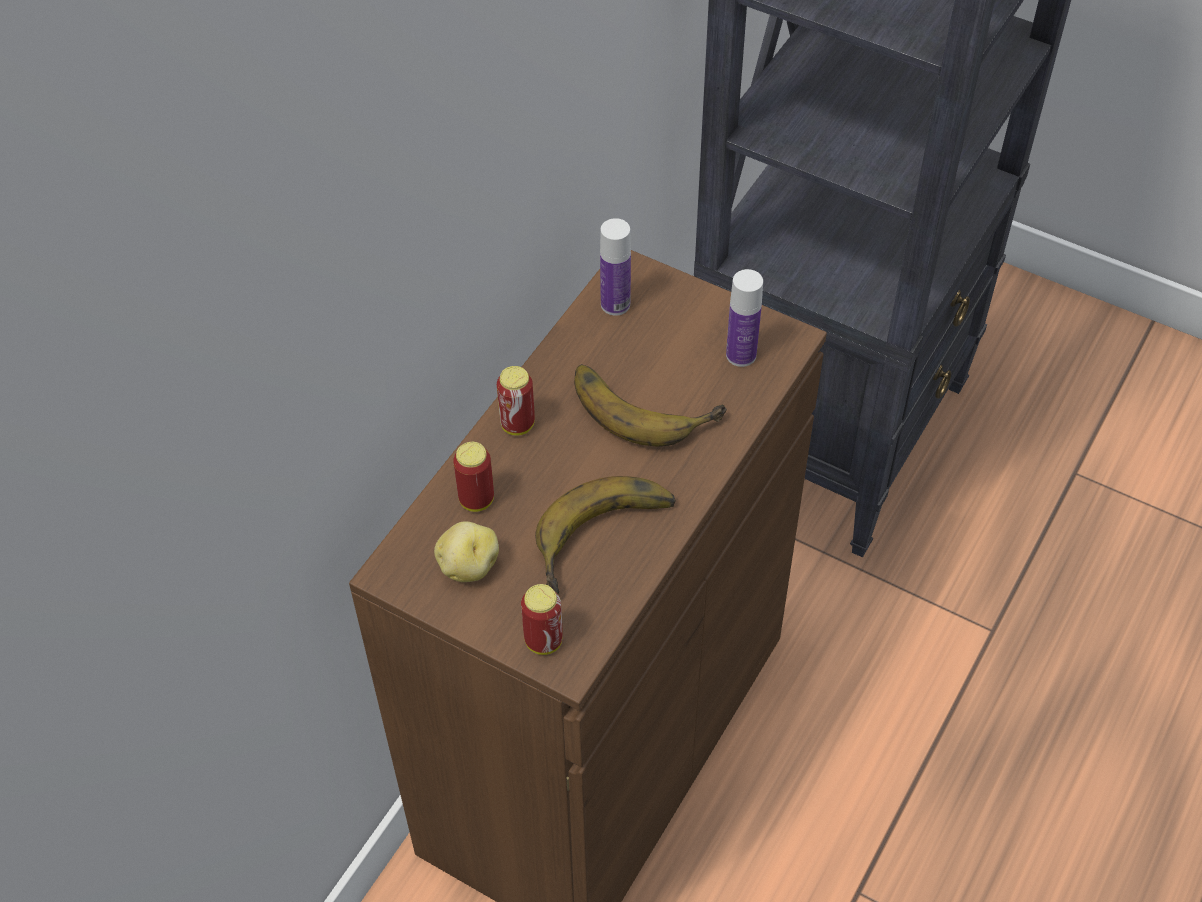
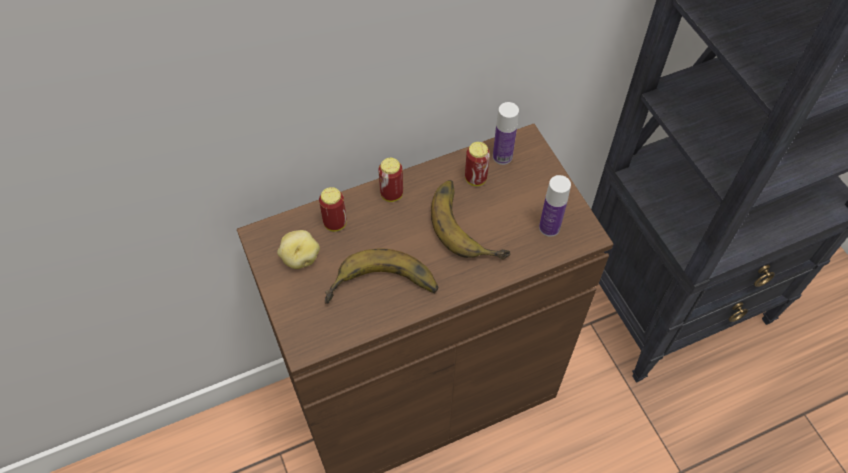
camera: 35 degrees right, 5 degrees up
can [521,584,563,655] -> can moved to [465,142,490,186]

